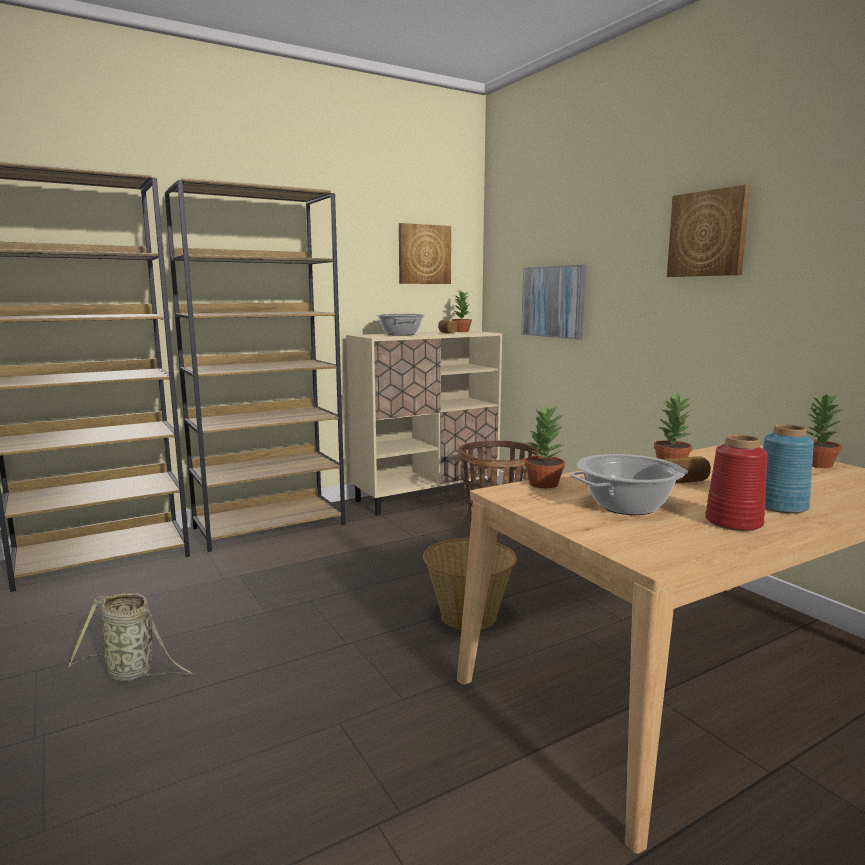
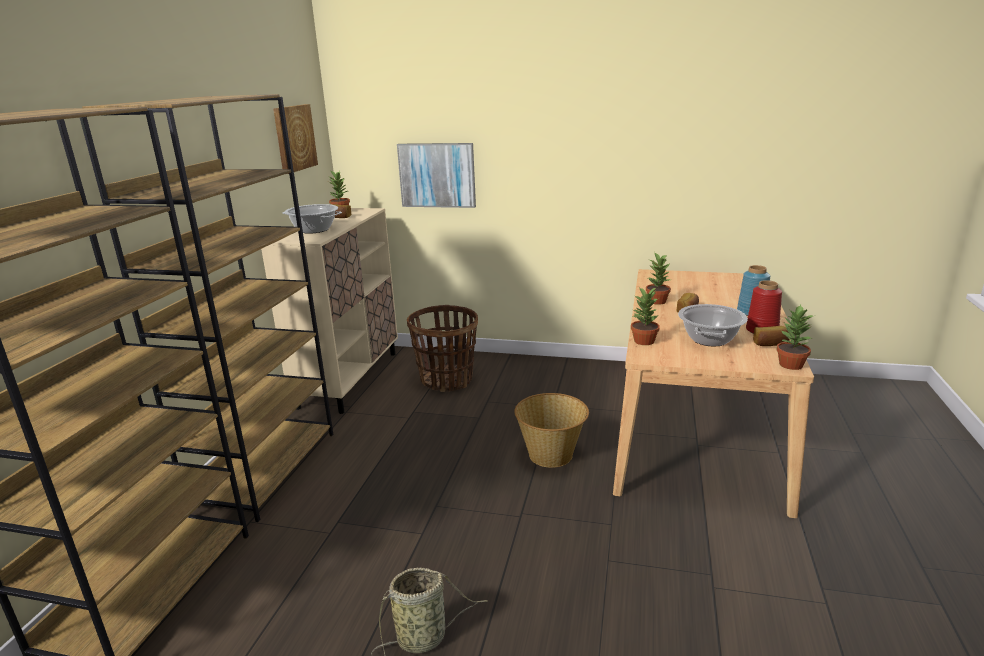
camera: 45 degrees left, 10 degrees up
picture [667,184,751,277] -> none
potted plant [804,394,844,468] -> potted plant moved to [776,305,813,370]
none -> bread [753,326,790,346]

